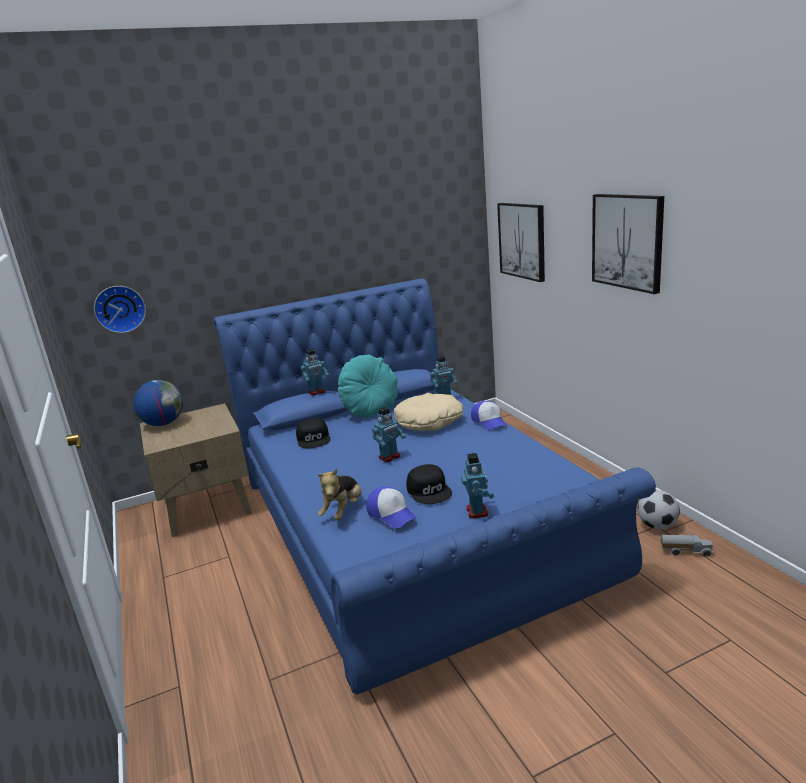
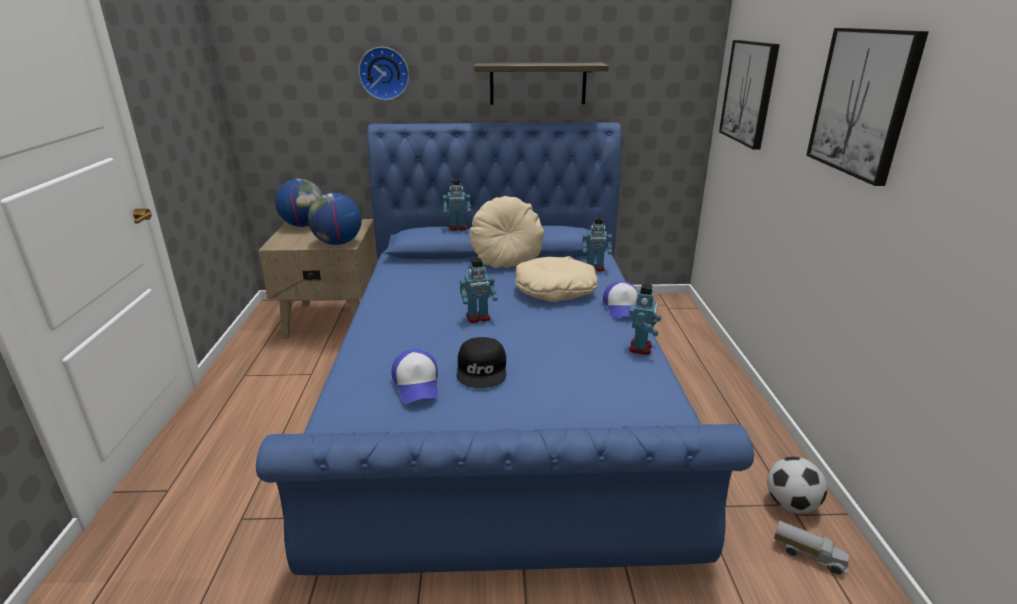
camera: 20 degrees right, 5 degrees up
wall clock [94,286,146,333] -> wall clock moved to [359,47,409,100]
black cap [296,418,331,448] -> none
plush toy [318,468,362,520] -> none
turquoise pillow [338,355,398,418] -> beige pillow [470,196,544,268]
toy robot [461,453,494,519] -> toy robot moved to [629,284,661,355]
none -> globe [308,193,362,245]
none -> shelf [474,63,609,105]

